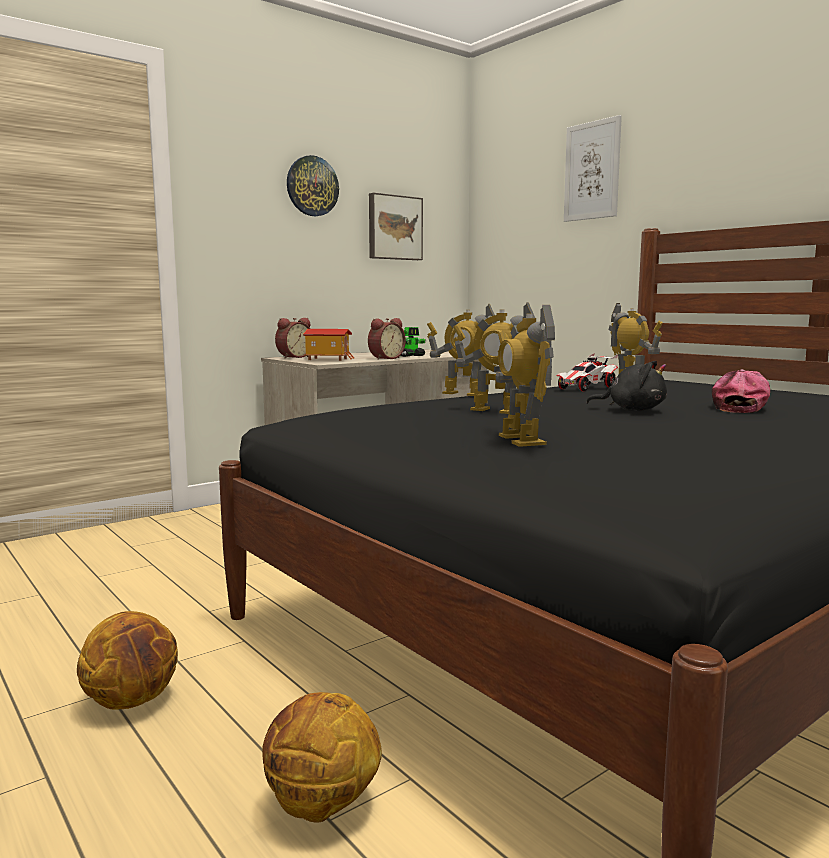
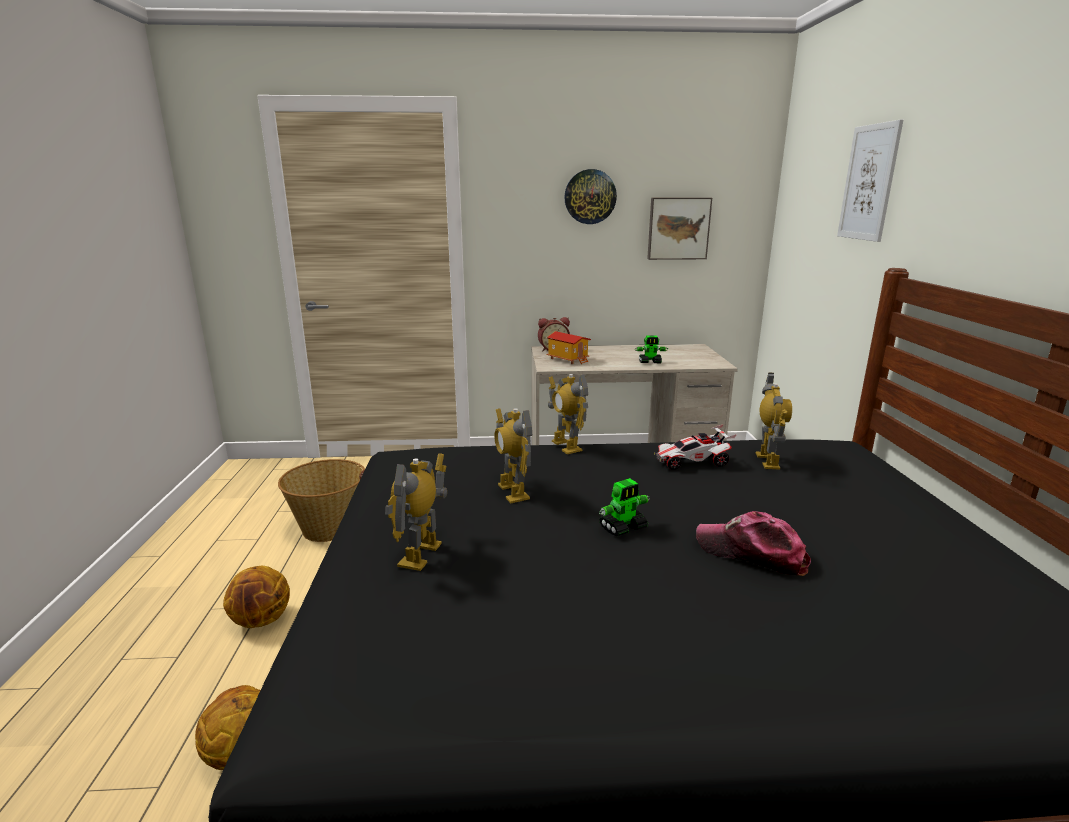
camera: 35 degrees right, 10 degrees up
alarm clock [368,318,406,360] -> none
black plush toy [586,361,667,411] -> toy robot [599,478,650,536]
cap [712,369,770,413] -> cap turned 120 degrees counterclockwise [696,511,811,576]
none -> basket [278,459,365,542]

